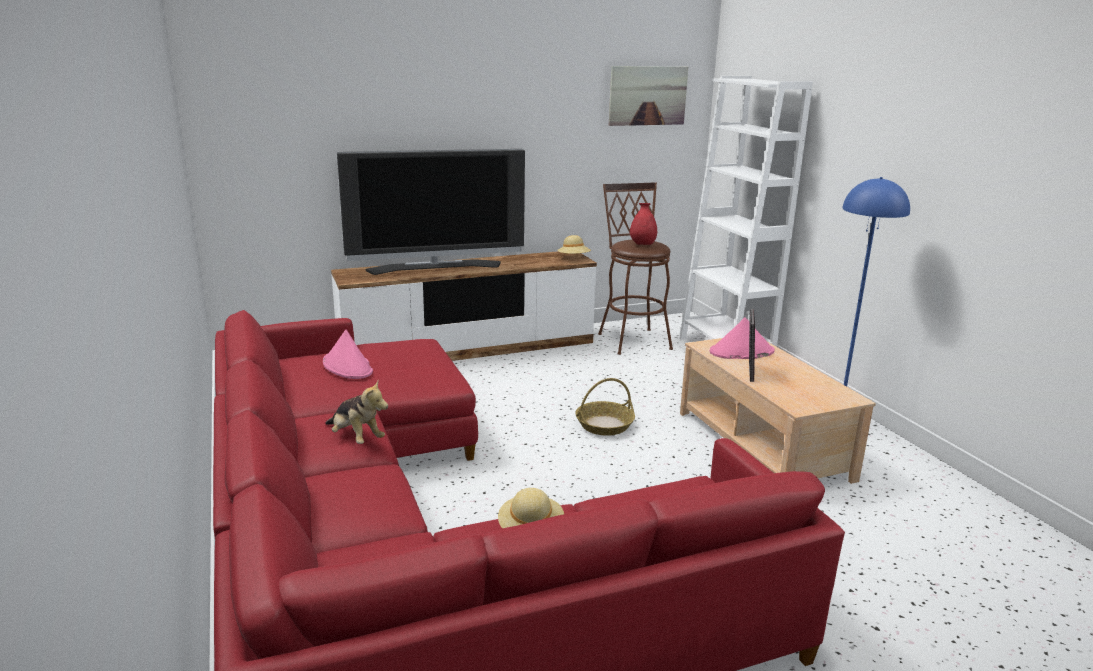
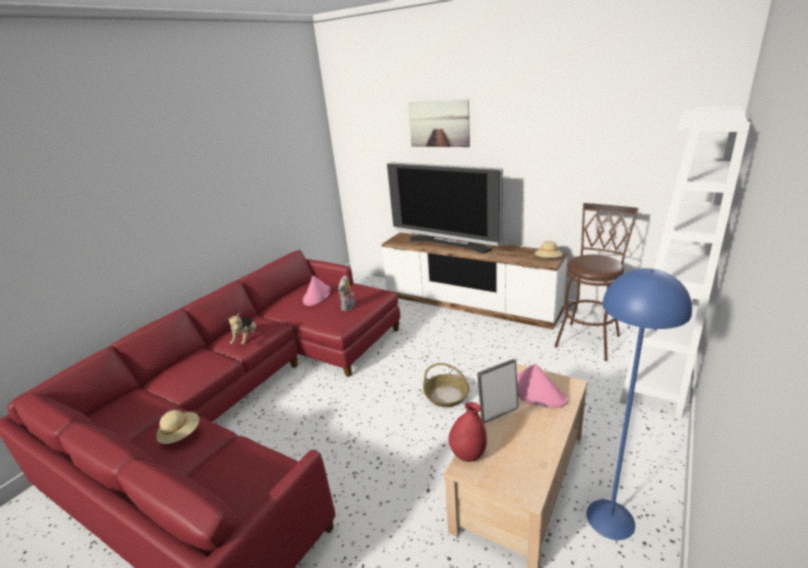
camera: 55 degrees right, 5 degrees up
picture [609,66,688,126] -> picture moved to [408,99,470,147]
red vase [630,203,657,245] -> red vase moved to [448,402,487,462]
none -> plush toy [338,275,355,311]

